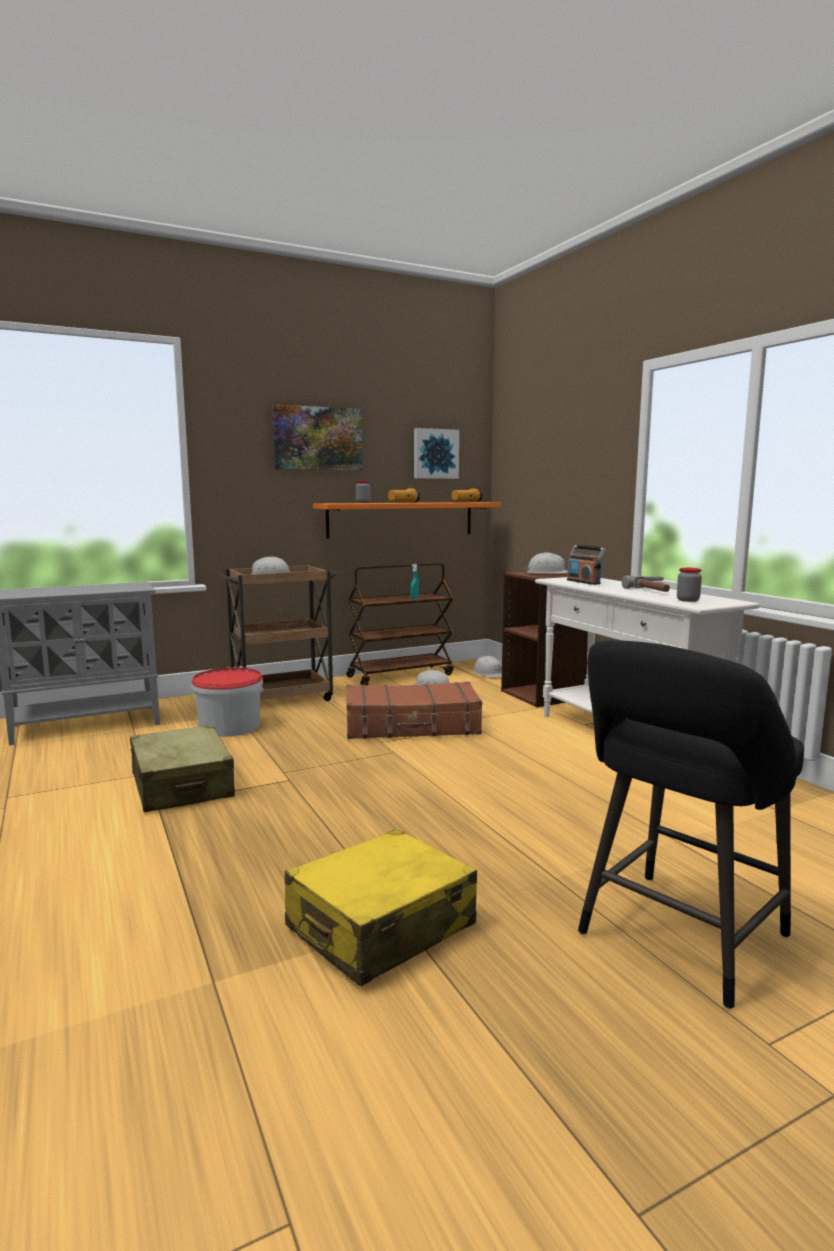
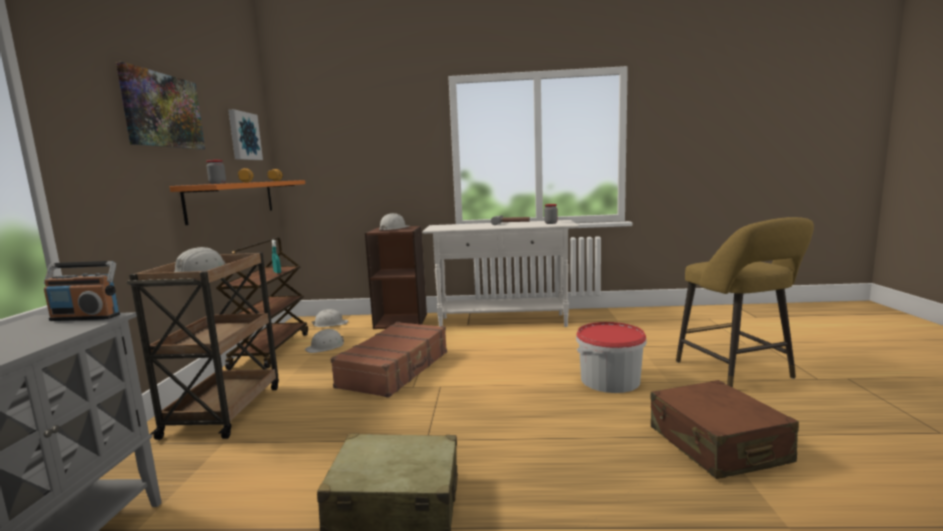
camera: 60 degrees left, 0 degrees up
bucket [191,667,264,737] -> bucket moved to [576,322,647,393]
yellow suitcase [285,829,477,987] -> brown suitcase [651,380,799,479]
radio [567,545,605,585] -> radio moved to [44,261,120,321]
black stool [578,640,804,1009] -> yellow stool [676,217,814,387]

